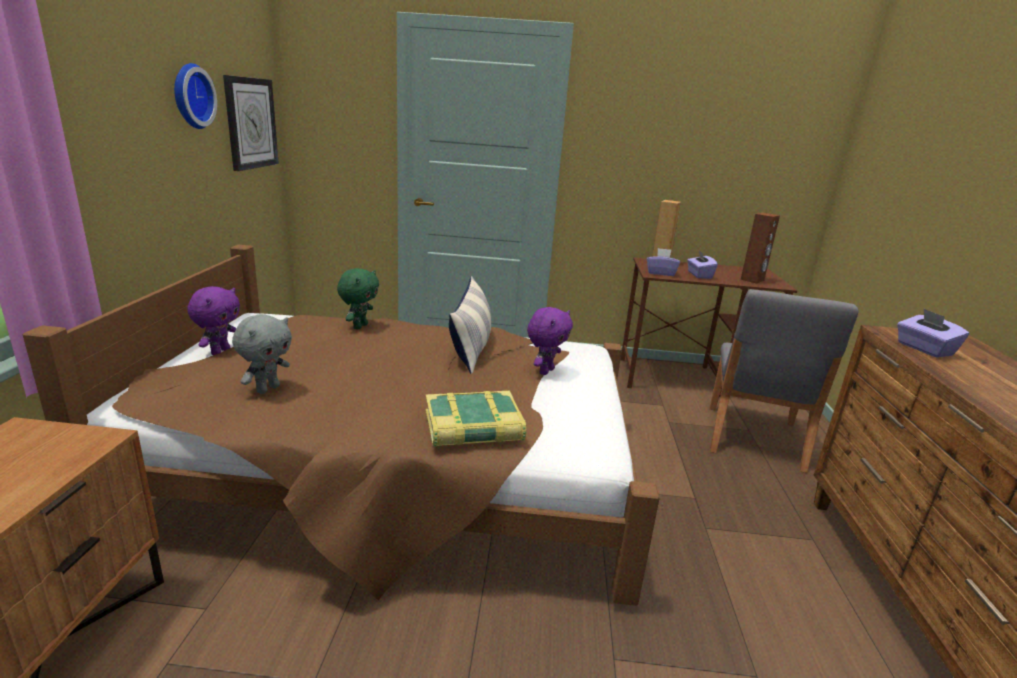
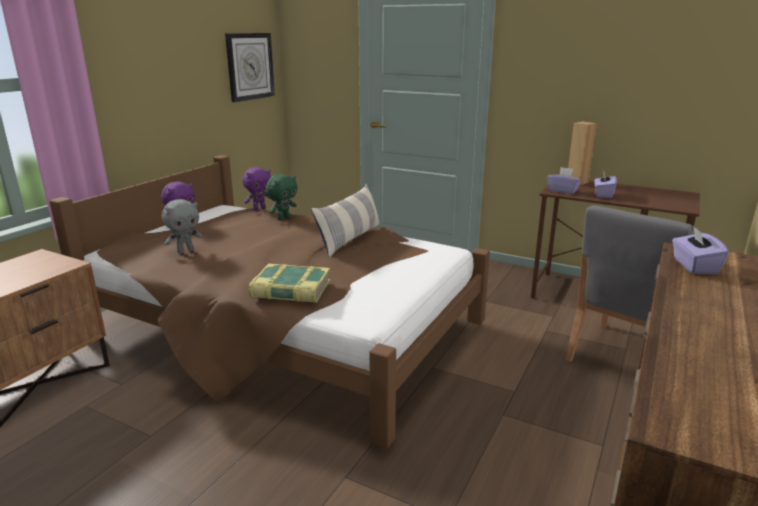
camera: 25 degrees right, 0 degrees up
wall clock [174,63,217,129] -> none
purple plush toy [527,307,573,375] -> purple plush toy moved to [242,167,271,211]
brown speaker [741,213,780,284] -> none

